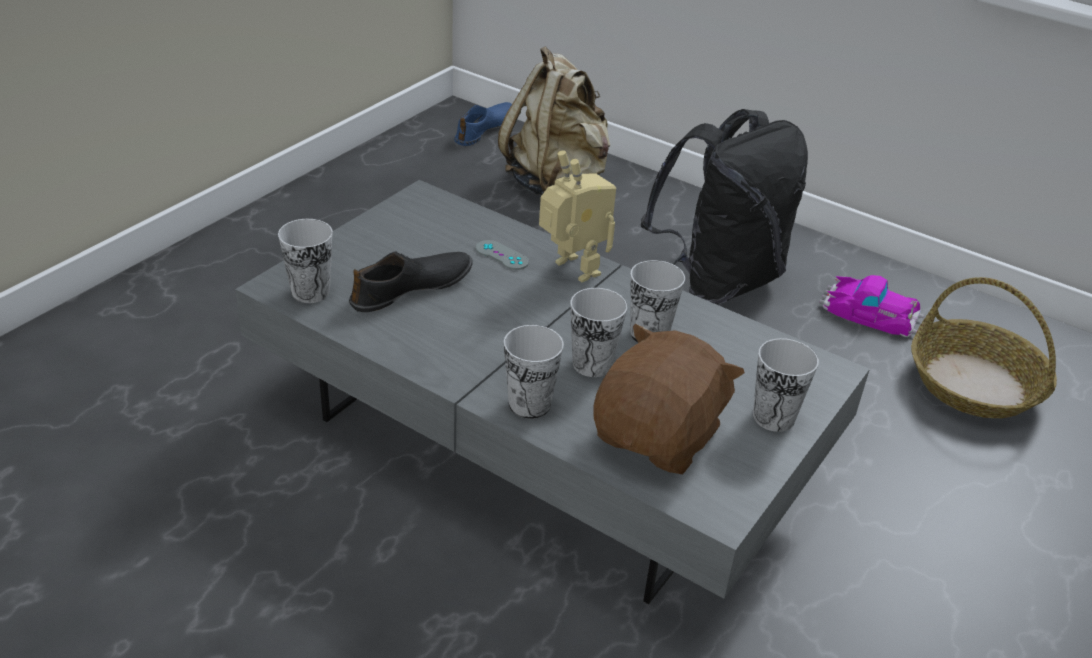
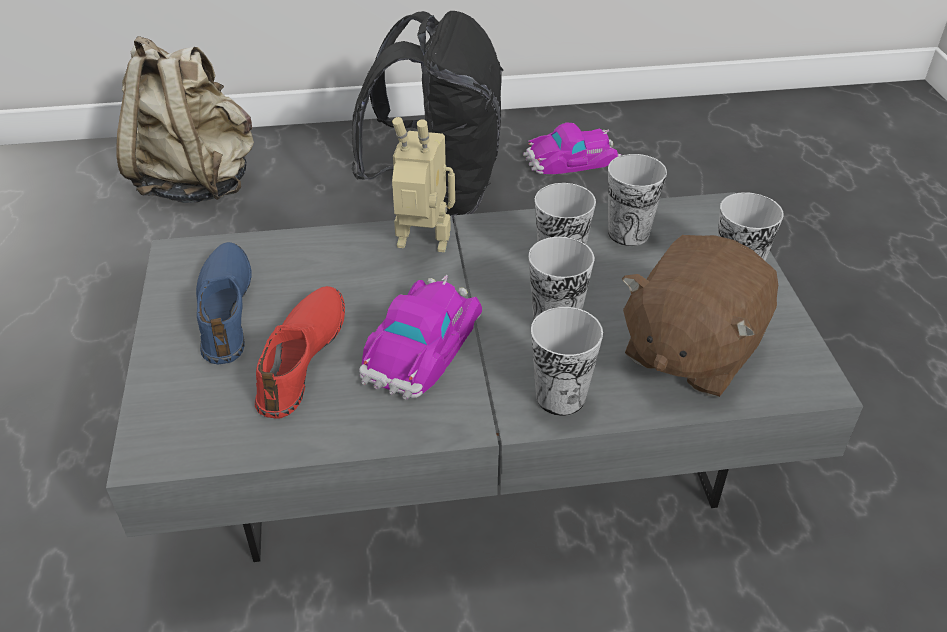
camera: 40 degrees left, 5 degrees up
cup [278,219,333,303] -> cup moved to [608,154,667,246]
black shoe [349,251,473,312] -> red shoe [255,286,345,419]
blue shoe [454,102,512,146] -> blue shoe moved to [196,242,251,364]
grey game controller [476,240,529,270] -> none
brown plush toy [594,324,745,474] -> brown plush toy turned 135 degrees counterclockwise [622,235,778,397]
basket [911,277,1057,418] -> none
none -> toy car [359,275,482,400]

